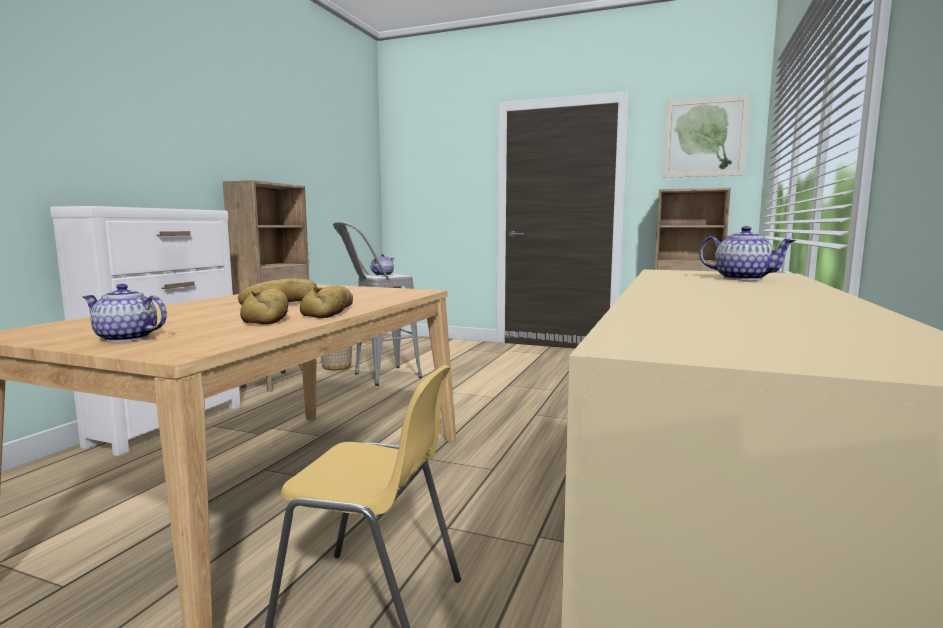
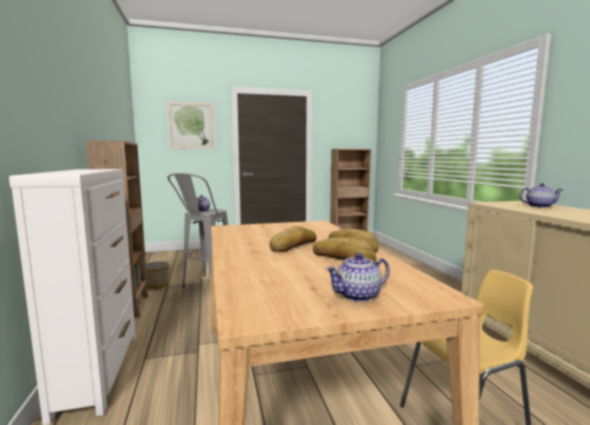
camera: 35 degrees left, 0 degrees up
picture [663,94,750,178] -> picture moved to [166,101,216,149]

